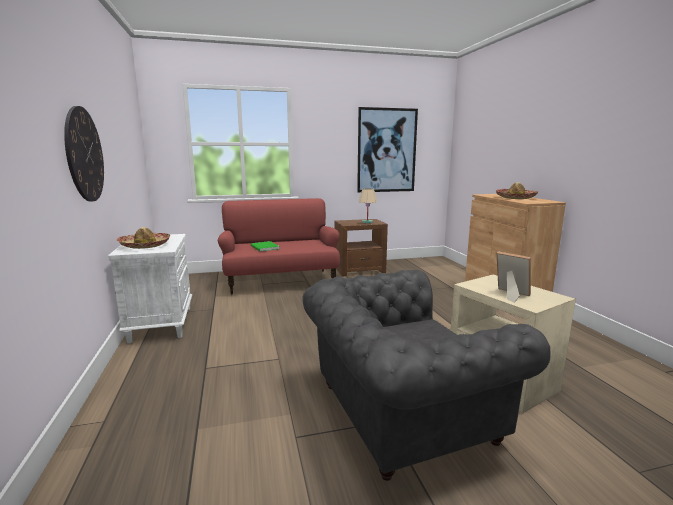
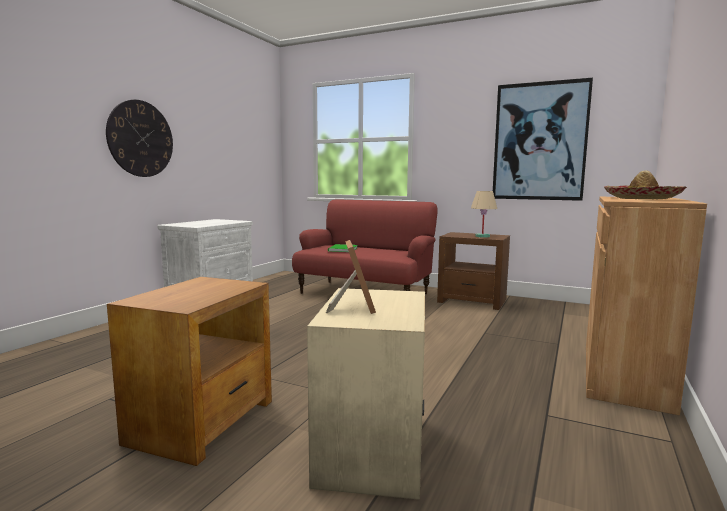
camera: 40 degrees right, 5 degrees down
hat [116,227,171,249] -> none
grey armchair [302,270,550,481] -> brown side table [107,277,272,466]

